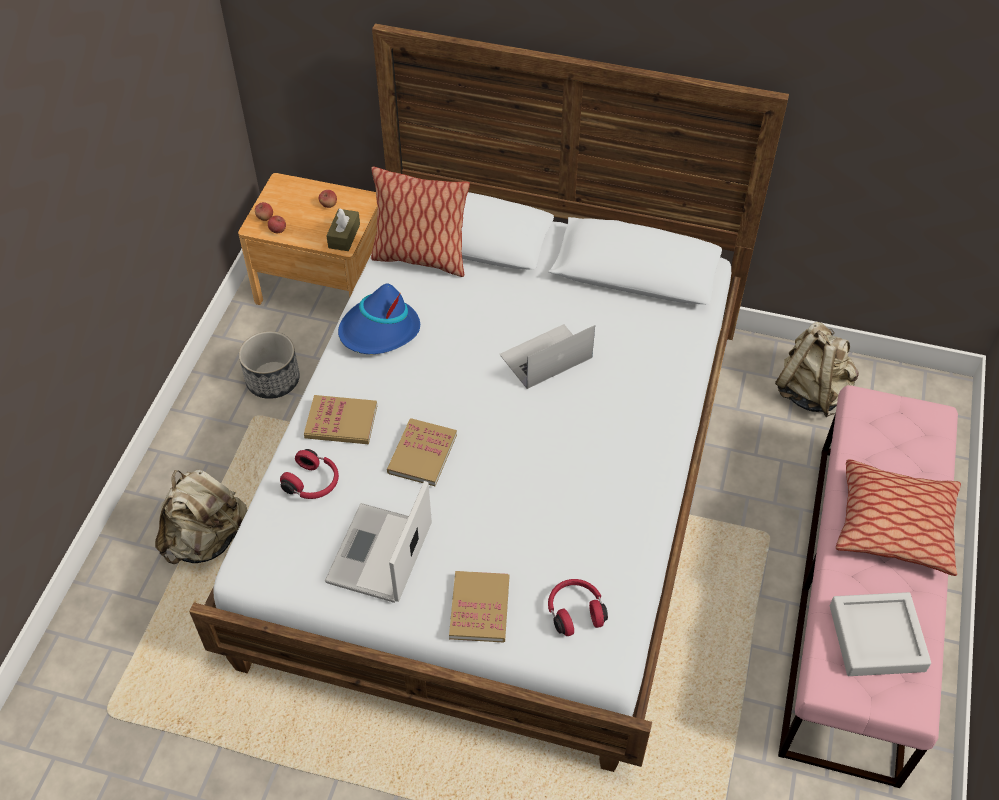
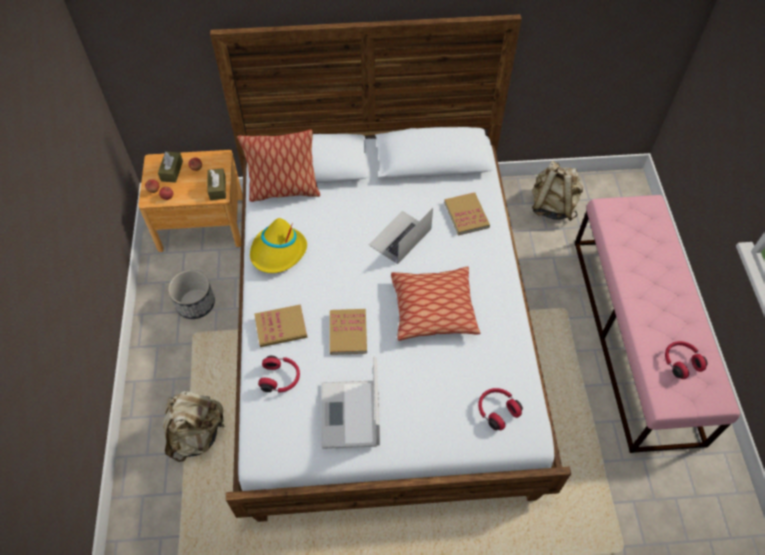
camera: 20 degrees left, 5 degrees up
blue hat [338,284,420,354] -> yellow hat [250,218,307,273]
book [449,571,509,642] -> book moved to [444,192,490,235]
grey tray [830,592,931,676] -> red headphones [665,341,708,379]
pillow [836,459,961,576] -> pillow moved to [391,267,480,341]
none -> brown tissue box [158,151,183,183]

